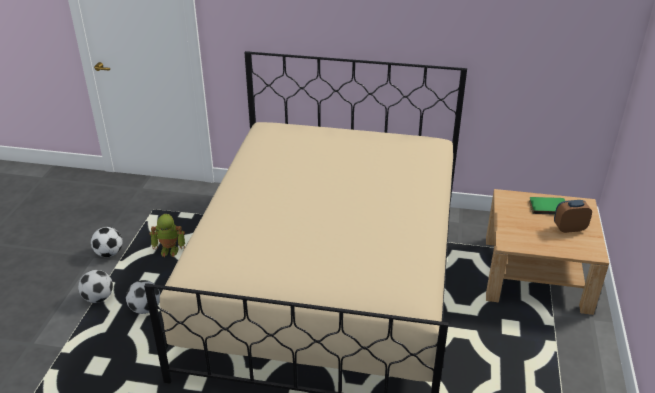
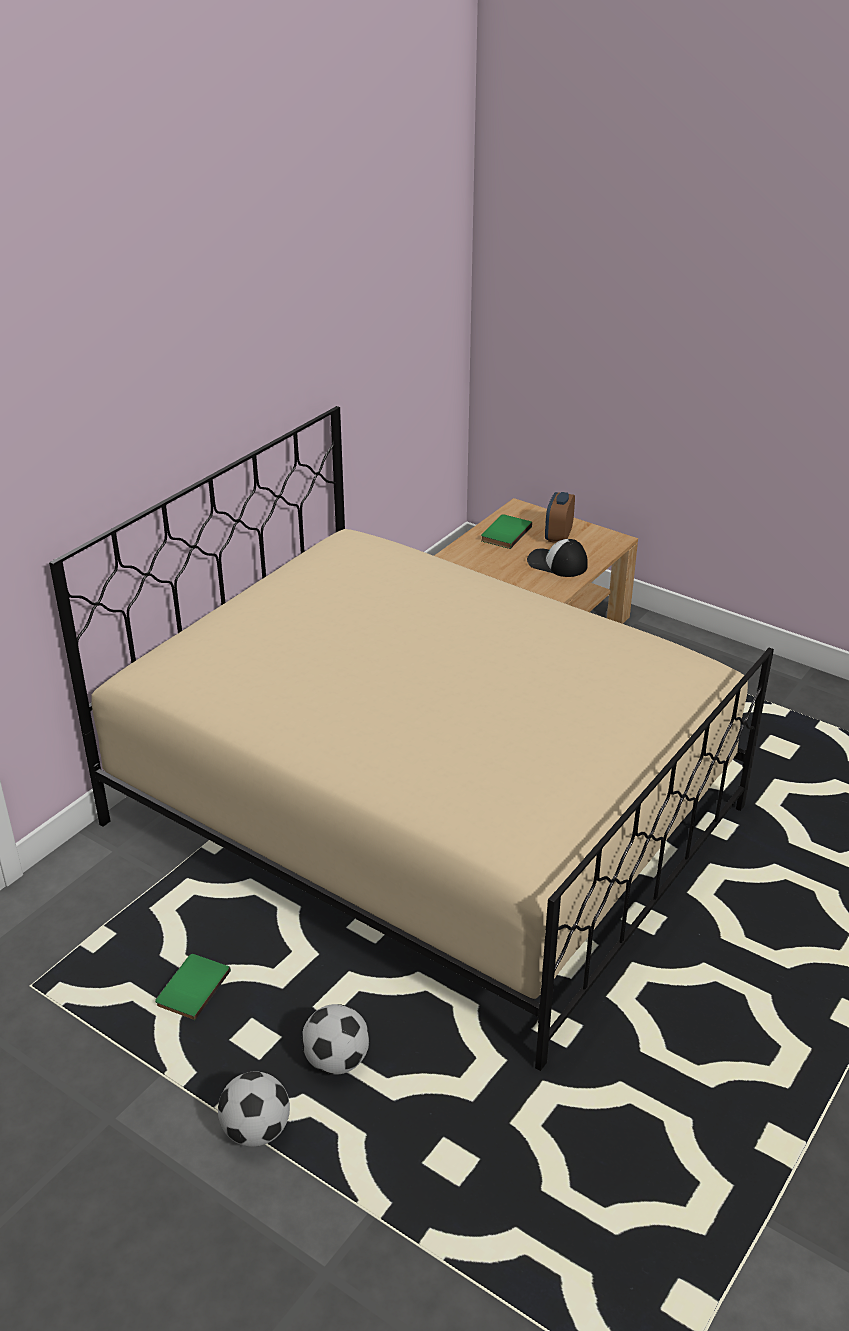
camera: 65 degrees left, 0 degrees up
football [91,227,123,257] -> none
toy robot [150,214,185,257] -> green book [155,954,231,1021]
none -> cap [527,539,588,577]

